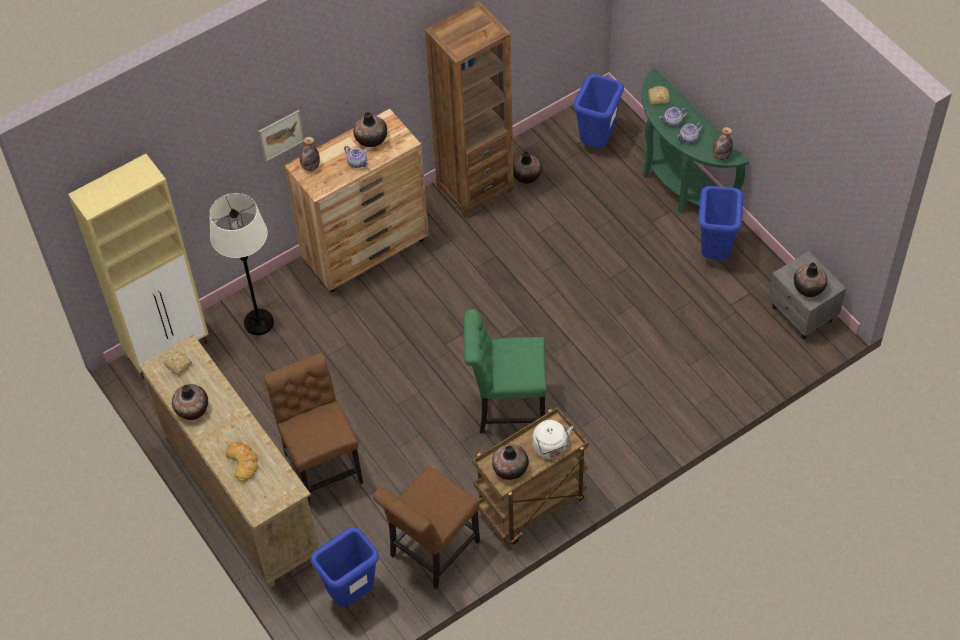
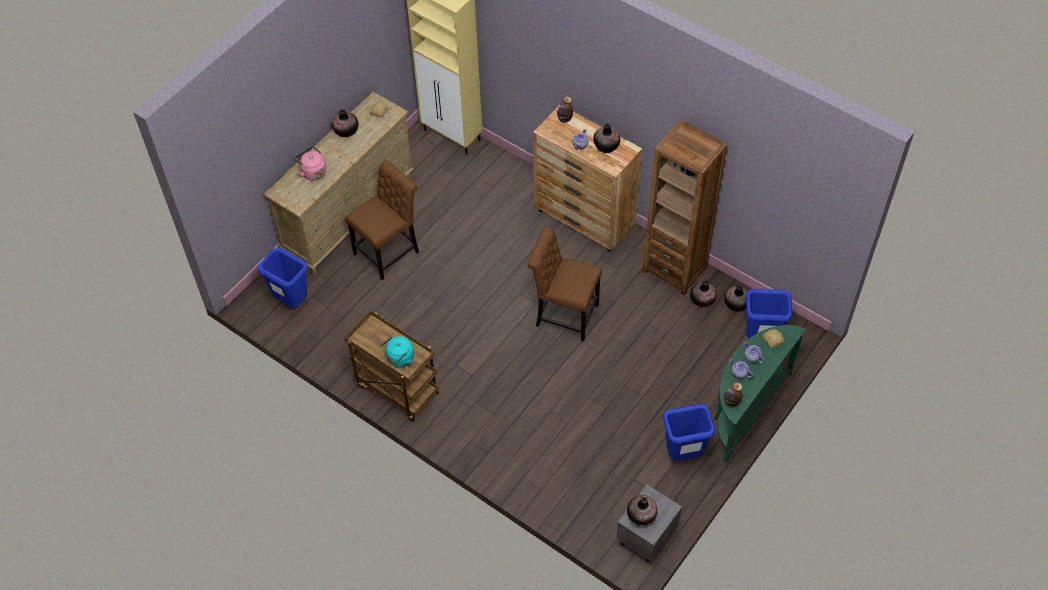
camera: 70 degrees right, 0 degrees up
white floor lamp [209,193,274,335] -> none
bread [226,442,258,482] -> pink kettle [294,146,327,181]
picture [259,110,304,162] -> none
brown chair [373,466,480,589] -> brown chair moved to [528,228,602,341]
green chair [463,309,547,433] -> none
vase [492,444,529,480] -> vase moved to [724,285,748,312]
white kettle [533,420,573,459] -> turquoise kettle [380,336,414,367]

